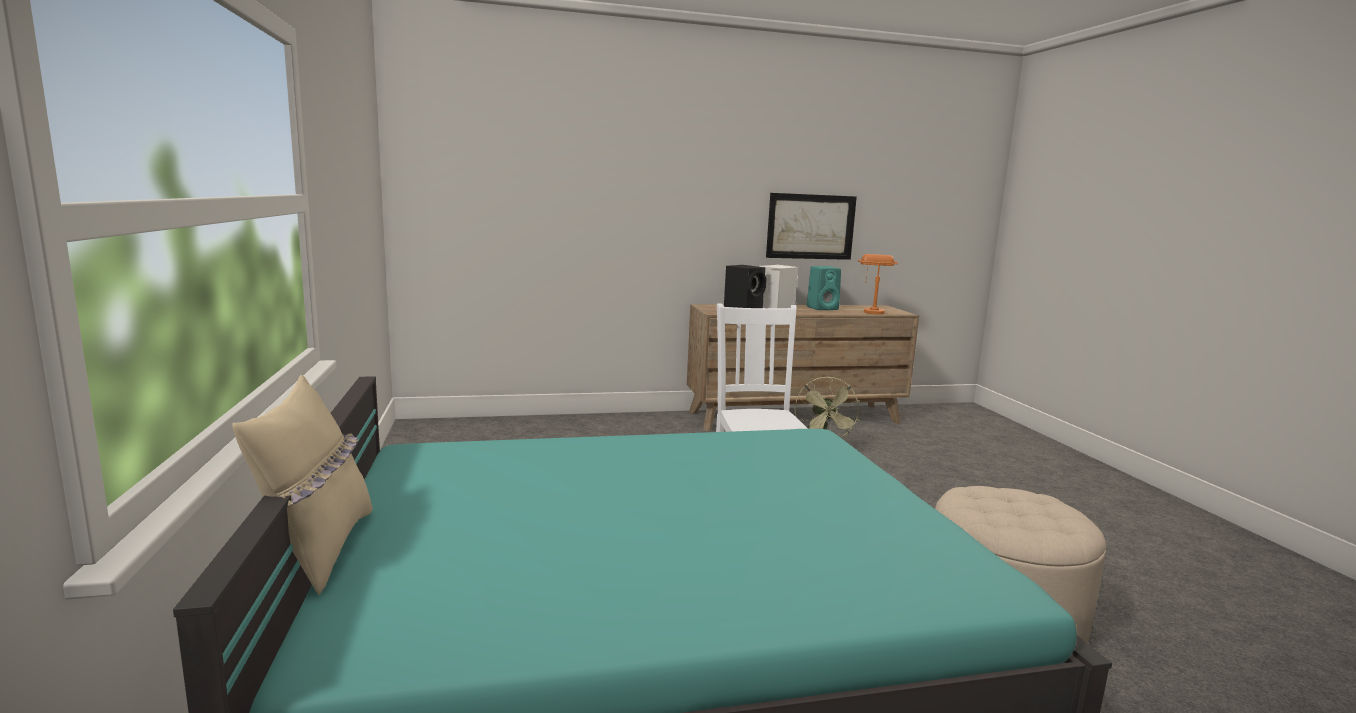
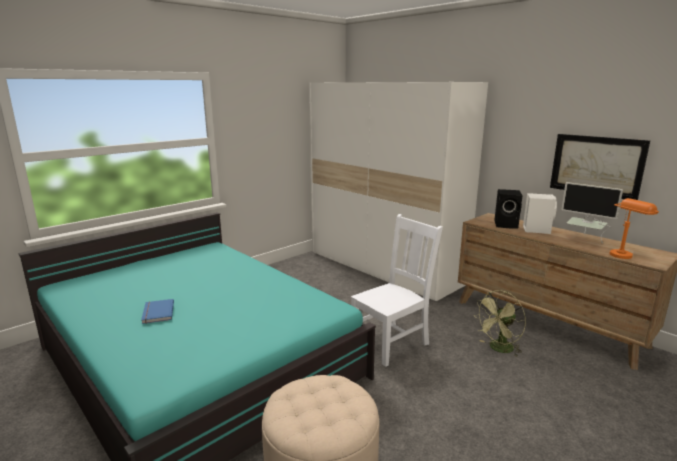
camera: 60 degrees right, 5 degrees up
beige pillow [232,375,373,595] -> none
turquoise speaker [807,266,841,310] -> monitor [561,182,623,243]
none -> blue book [141,299,174,324]
none -> white wardrobe [309,82,488,301]

